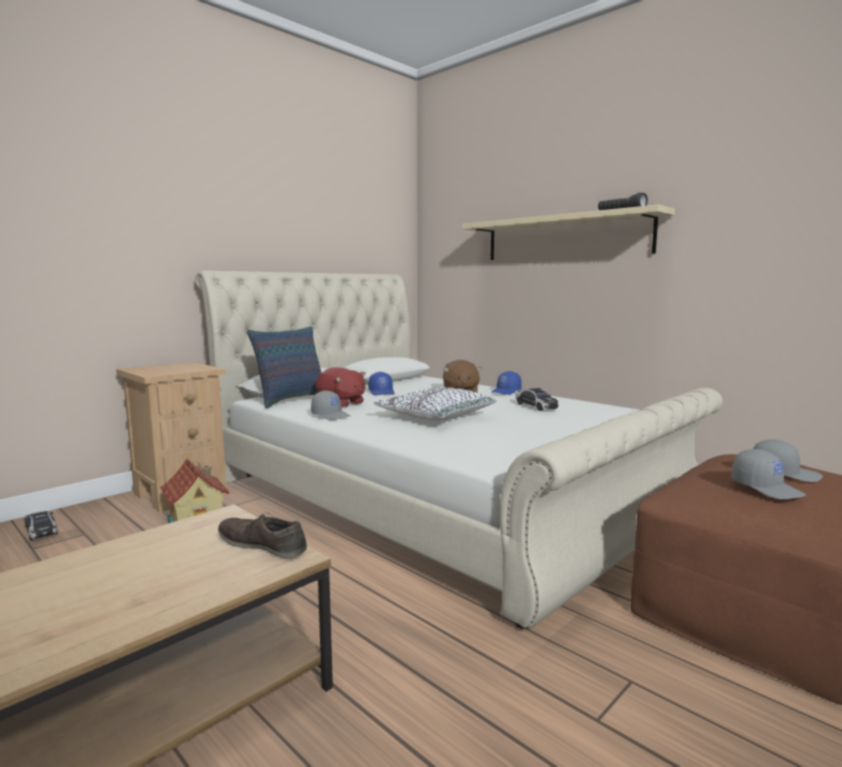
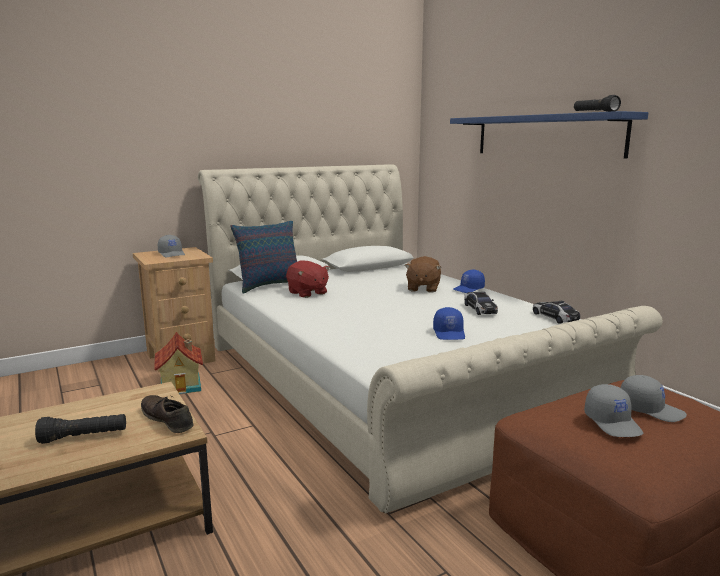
camera: 15 degrees right, 5 degrees up
toy car [24,511,58,540] -> toy car moved to [533,300,580,324]
grey cap [311,390,350,420] -> grey cap moved to [158,235,185,257]
blue cap [368,372,395,396] -> blue cap moved to [433,307,465,340]
white pillow [374,388,496,421] -> none
beige shelf [462,204,675,260] -> blue shelf [450,111,648,159]
none -> black flashlight [35,414,126,444]

